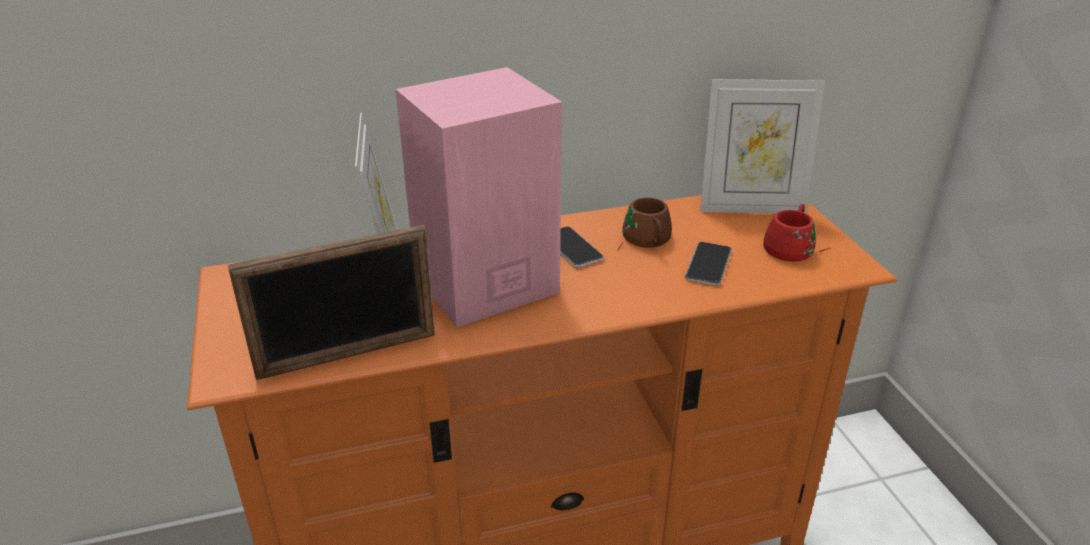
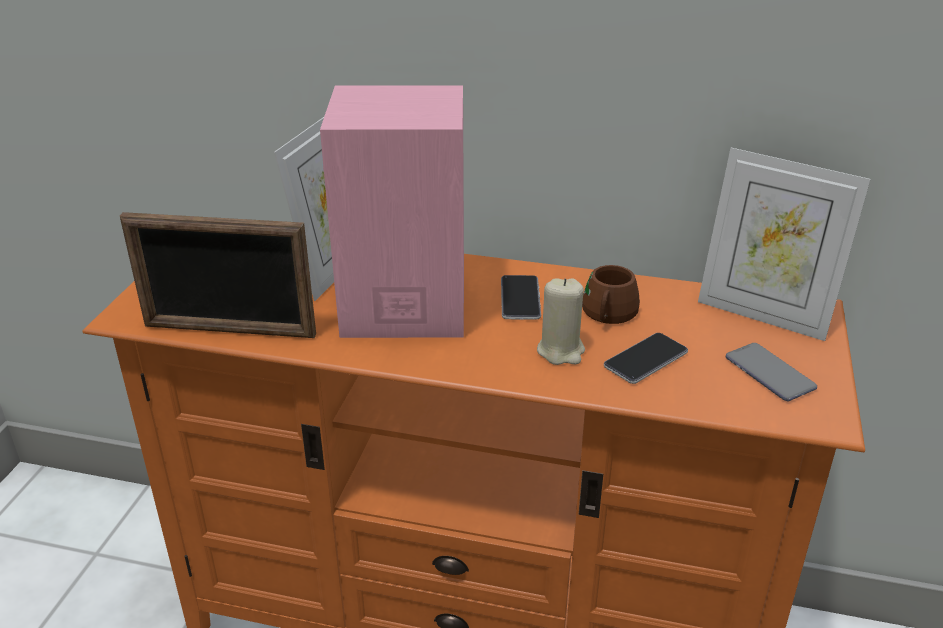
camera: 30 degrees right, 0 degrees up
red mug [763,204,830,262] -> phone [726,343,817,401]
none -> beige candle [537,278,585,365]

